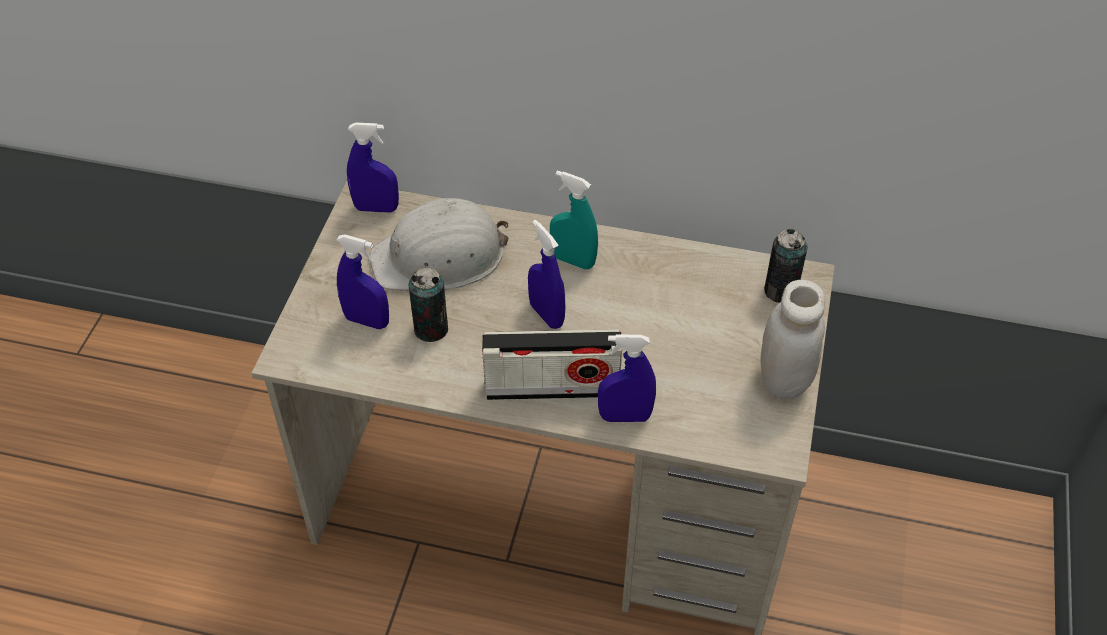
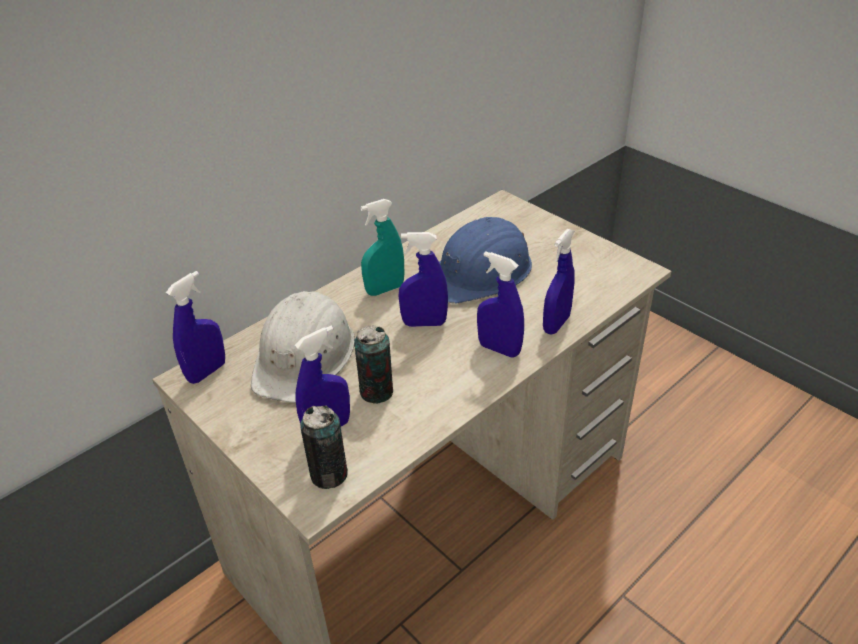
camera: 55 degrees left, 10 degrees down
radio [482,329,622,400] -> blue spray bottle [477,251,524,358]
white jar [760,280,825,399] -> none
can [764,229,808,303] -> can moved to [300,406,348,489]
none -> blue hard hat [439,216,532,304]

